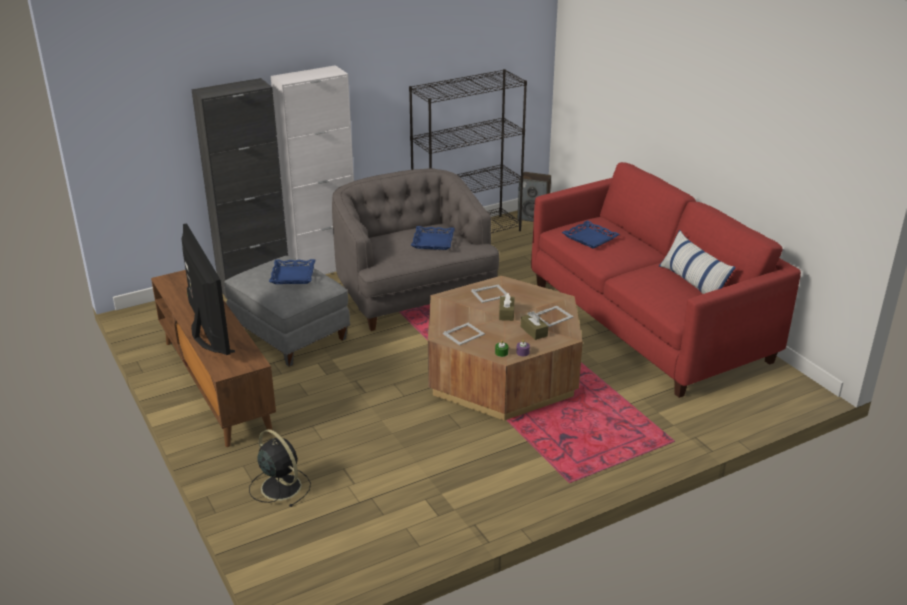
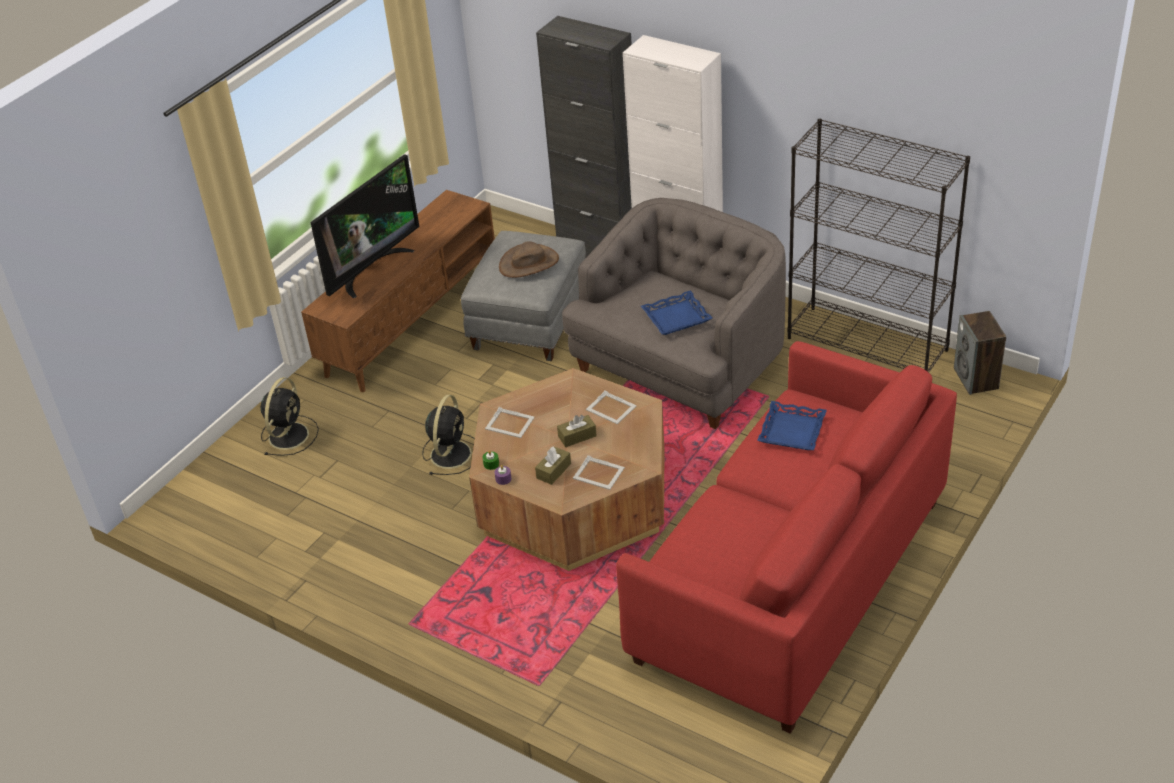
camera: 65 degrees right, 10 degrees up
blue tray [269,259,315,284] -> brown hat [499,241,559,278]
pillow [659,230,736,294] -> none
none -> black fan [422,395,475,475]

